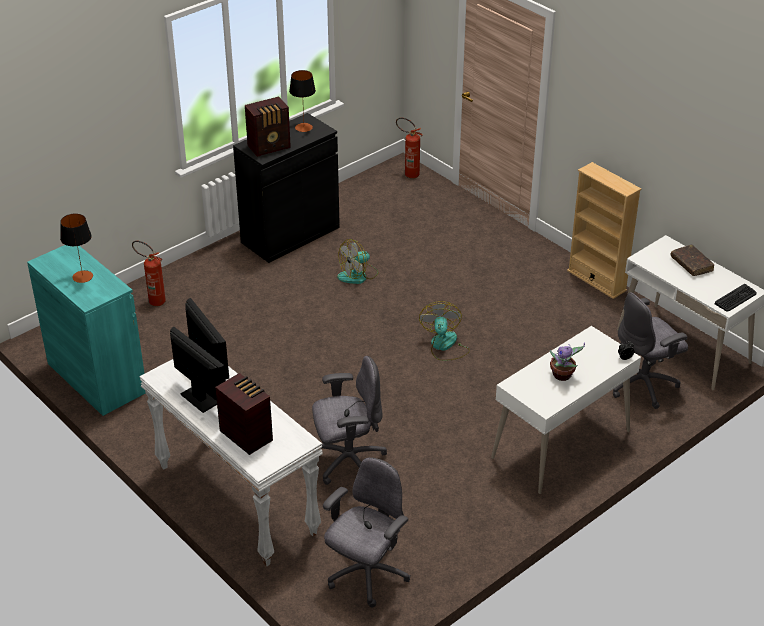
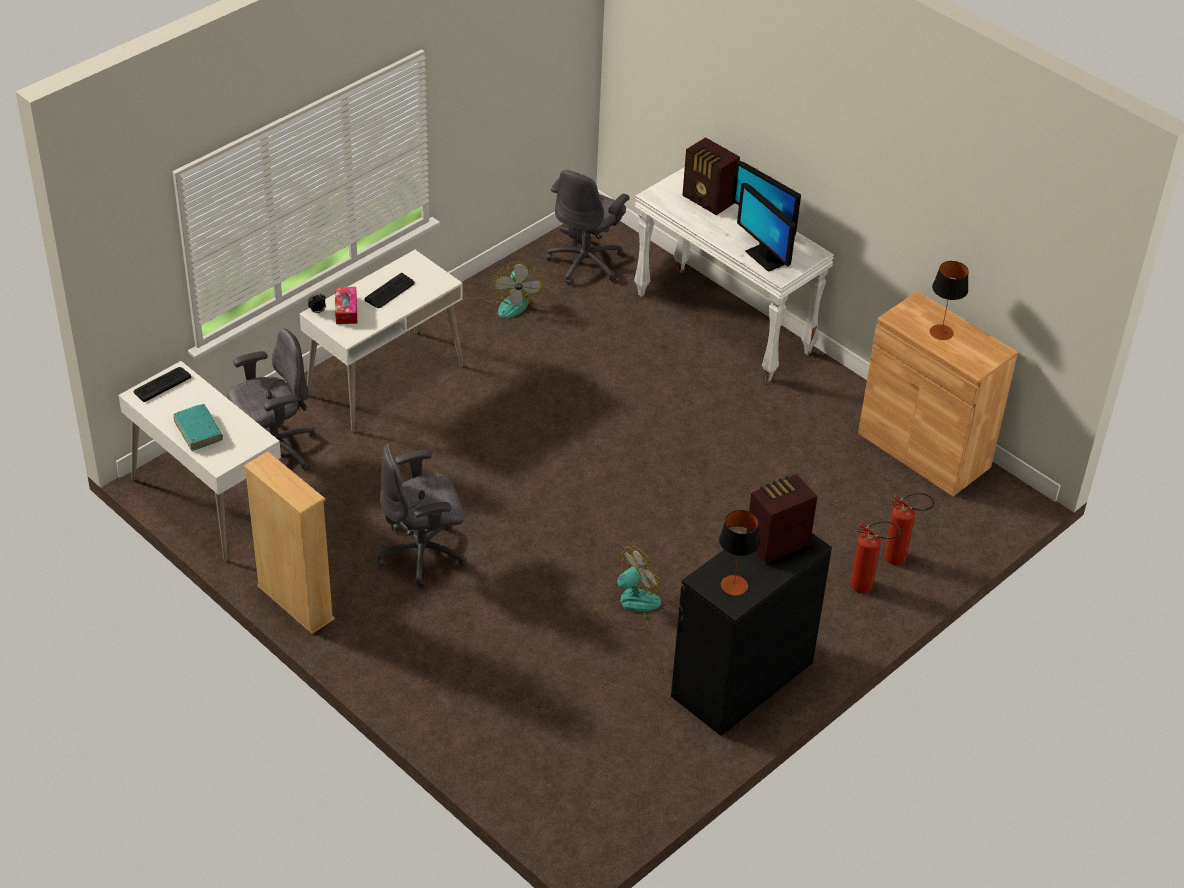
camera: 175 degrees right, 5 degrees up
turquoise cabinet [27,245,146,416] -> brown cabinet [858,291,1018,497]
grey office chair [312,356,387,485] -> grey office chair moved to [377,444,467,588]
fire extinguisher [396,117,423,178] -> fire extinguisher moved to [850,521,900,593]
fan [419,301,470,361] -> fan moved to [484,262,543,318]
potted plant [550,343,585,381] -> keyboard [365,273,415,308]
brown book [671,245,714,276] -> turquoise book [174,404,223,451]
none -> tissue box [335,287,357,324]

